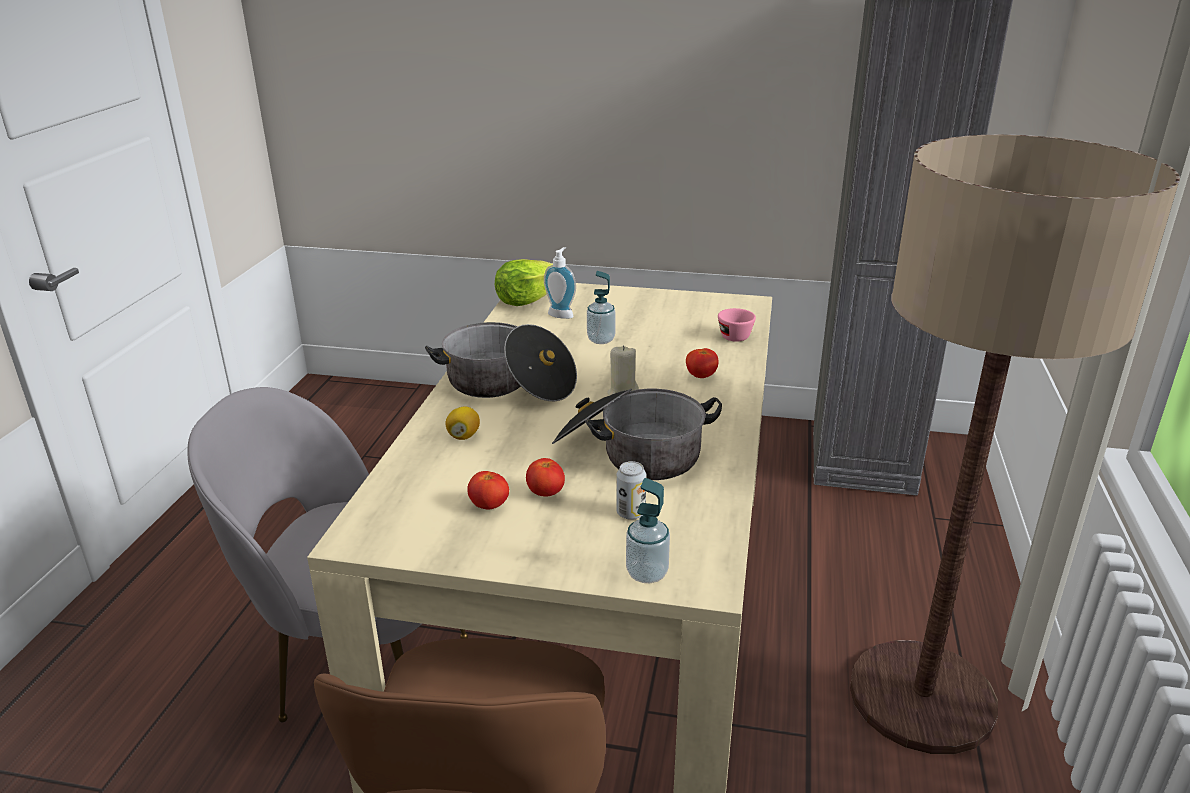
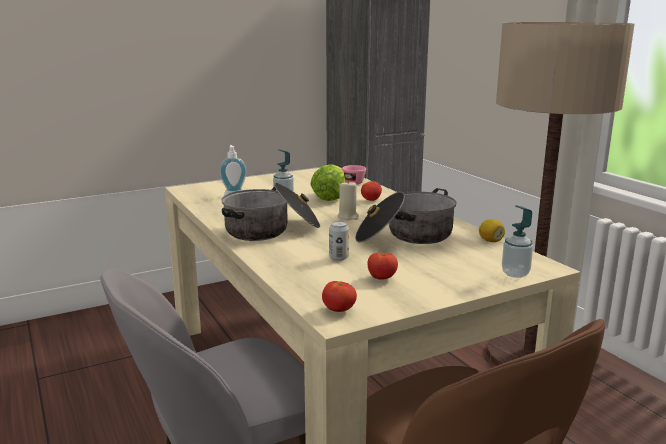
camera: 40 degrees left, 10 degrees down
lemon [445,407,480,440] -> lemon moved to [479,219,505,242]
lettuce [495,259,553,306] -> lettuce moved to [310,164,345,201]
tomato [526,458,565,497] -> tomato moved to [322,281,357,312]
can [616,461,646,520] -> can moved to [329,221,349,261]

